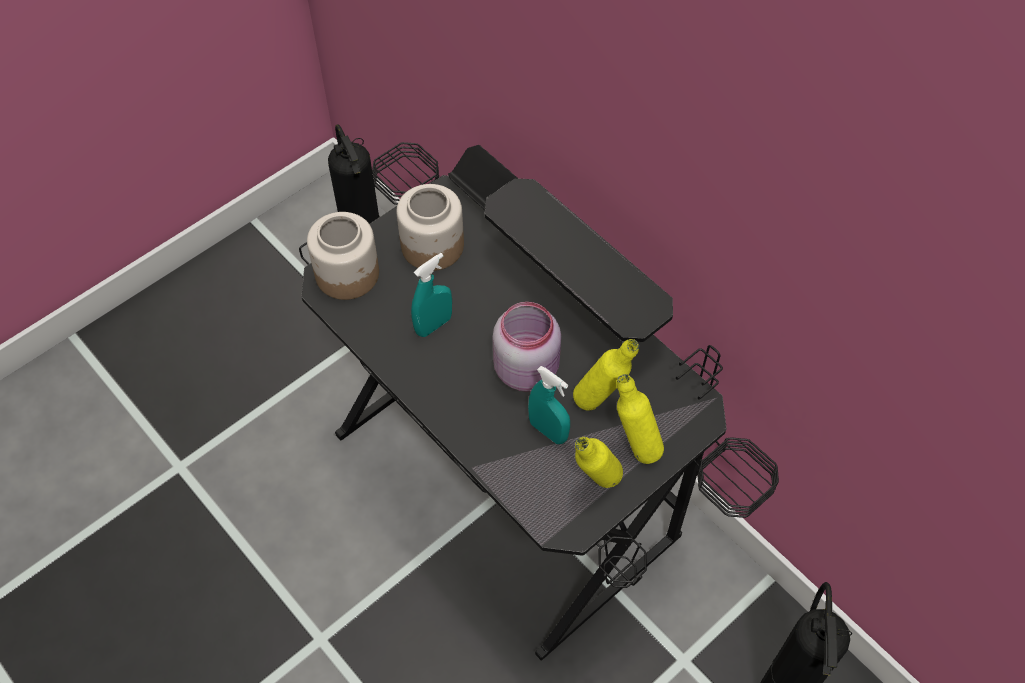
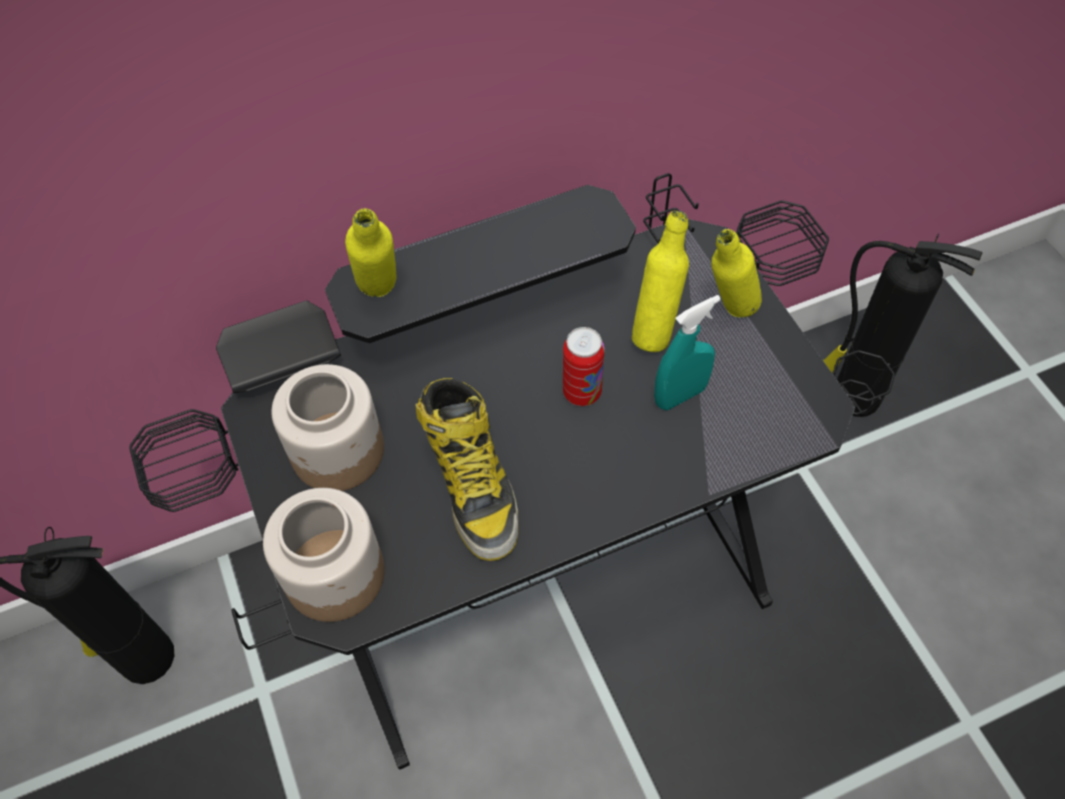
camera: 70 degrees left, 0 degrees up
turquoise spray bottle [411,253,452,337] -> boot [415,378,519,561]
pink jar [493,302,561,392] -> can [563,327,605,407]
yellow bottle [575,437,623,488] -> yellow bottle moved to [345,208,397,297]

